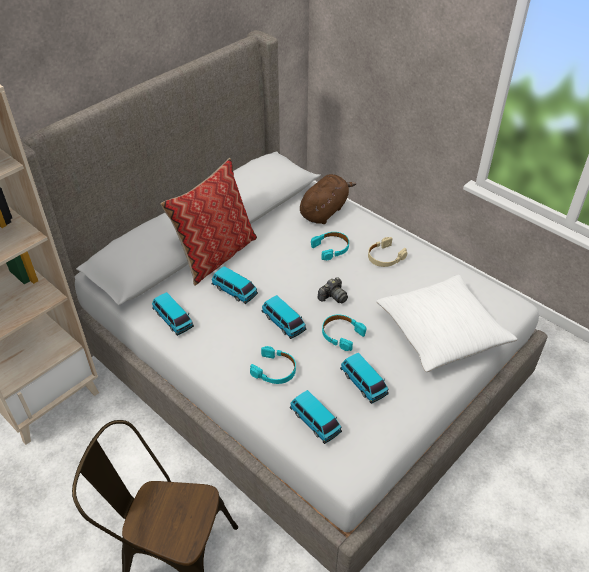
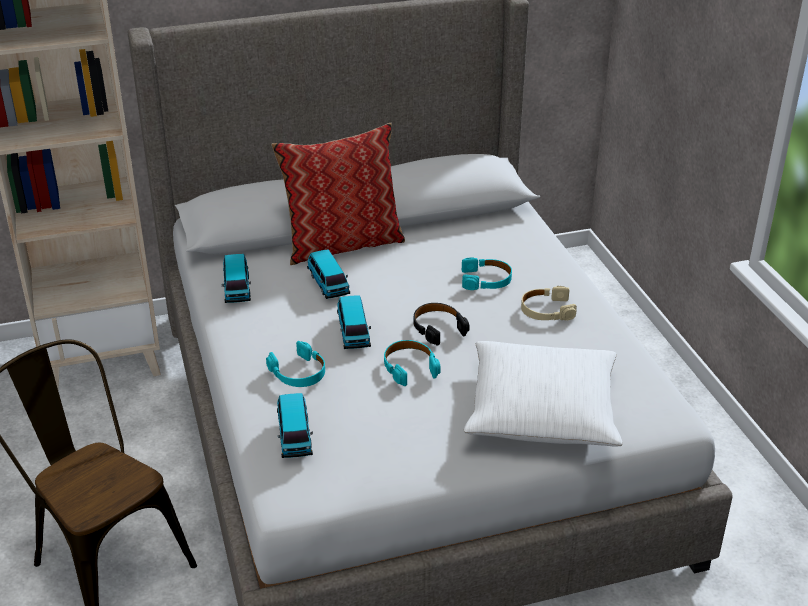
camera: 30 degrees right, 10 degrees down
brown plush toy [300,174,357,224] -> none
camera [318,277,348,304] -> black headphones [414,303,469,346]
toy car [340,353,389,404] -> none

